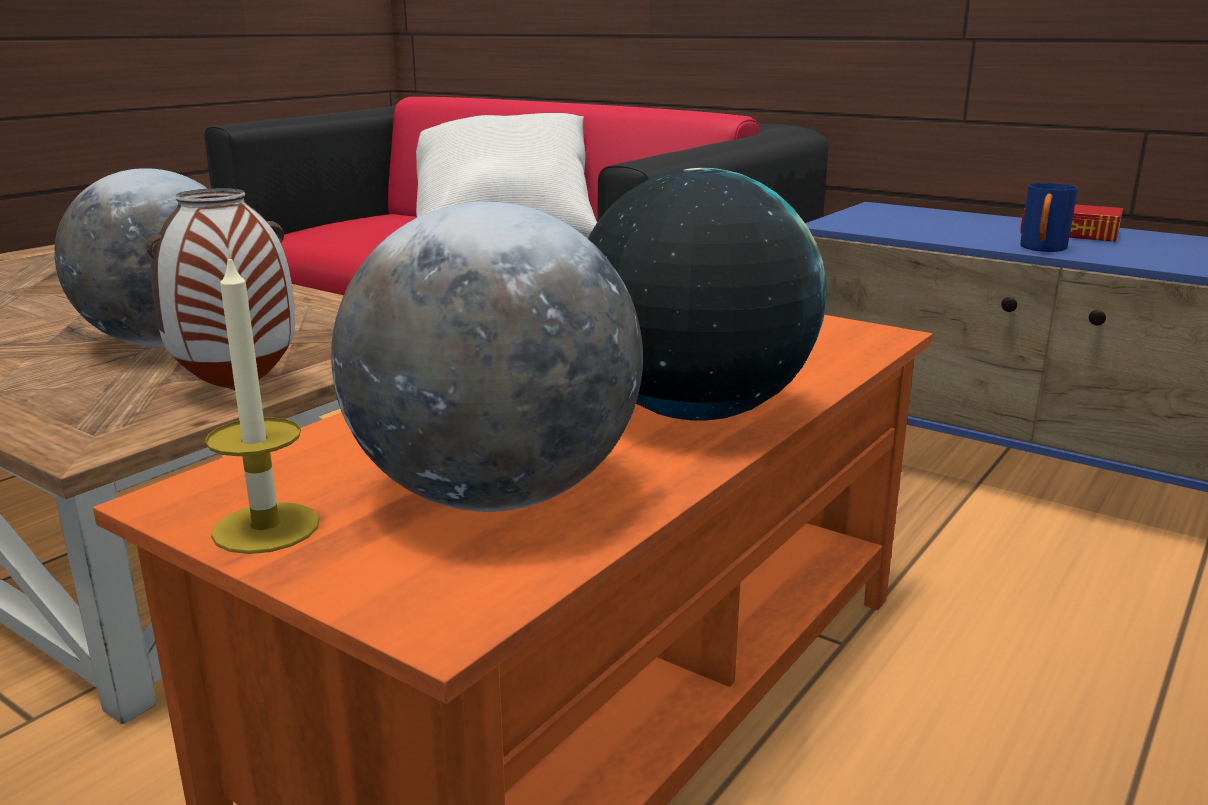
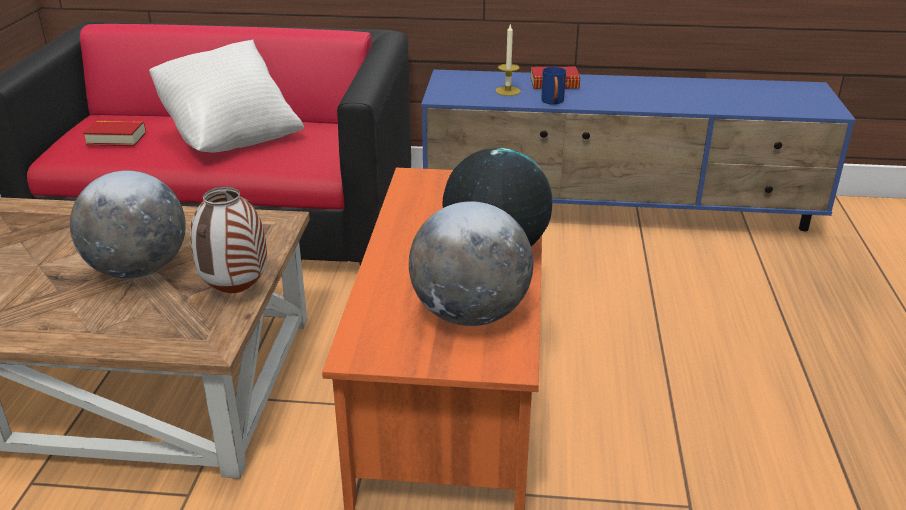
camera: 30 degrees left, 10 degrees up
candle [205,253,319,554] -> candle moved to [495,23,521,96]
none -> book [83,121,146,146]

